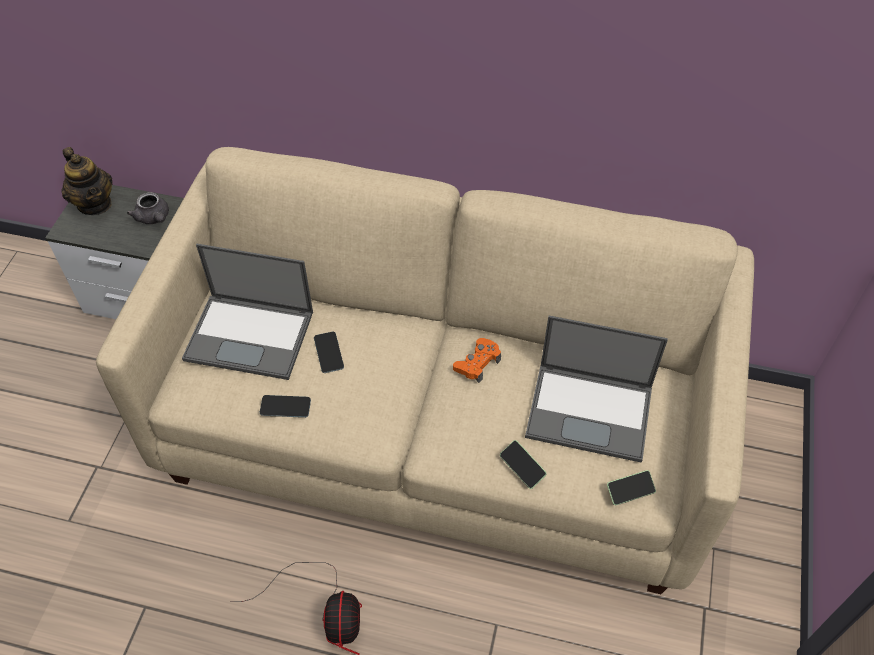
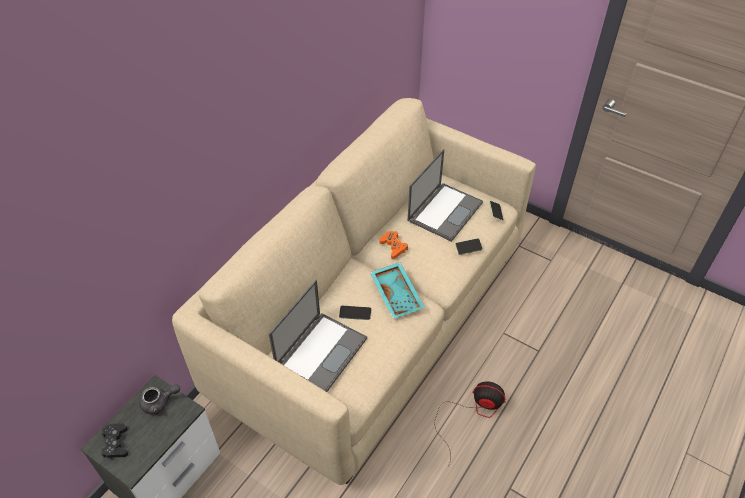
camera: 70 degrees left, 5 degrees down
teapot [62,147,113,215] -> black game controller [101,423,128,458]
phone [260,395,311,418] -> none
none -> turquoise tray [370,262,425,319]

